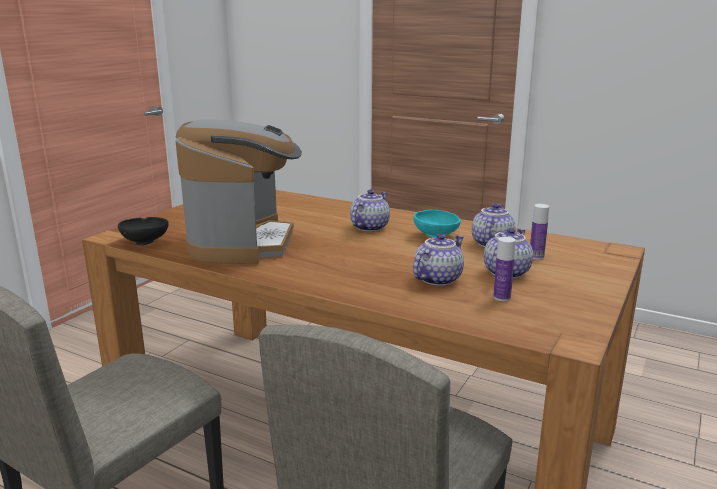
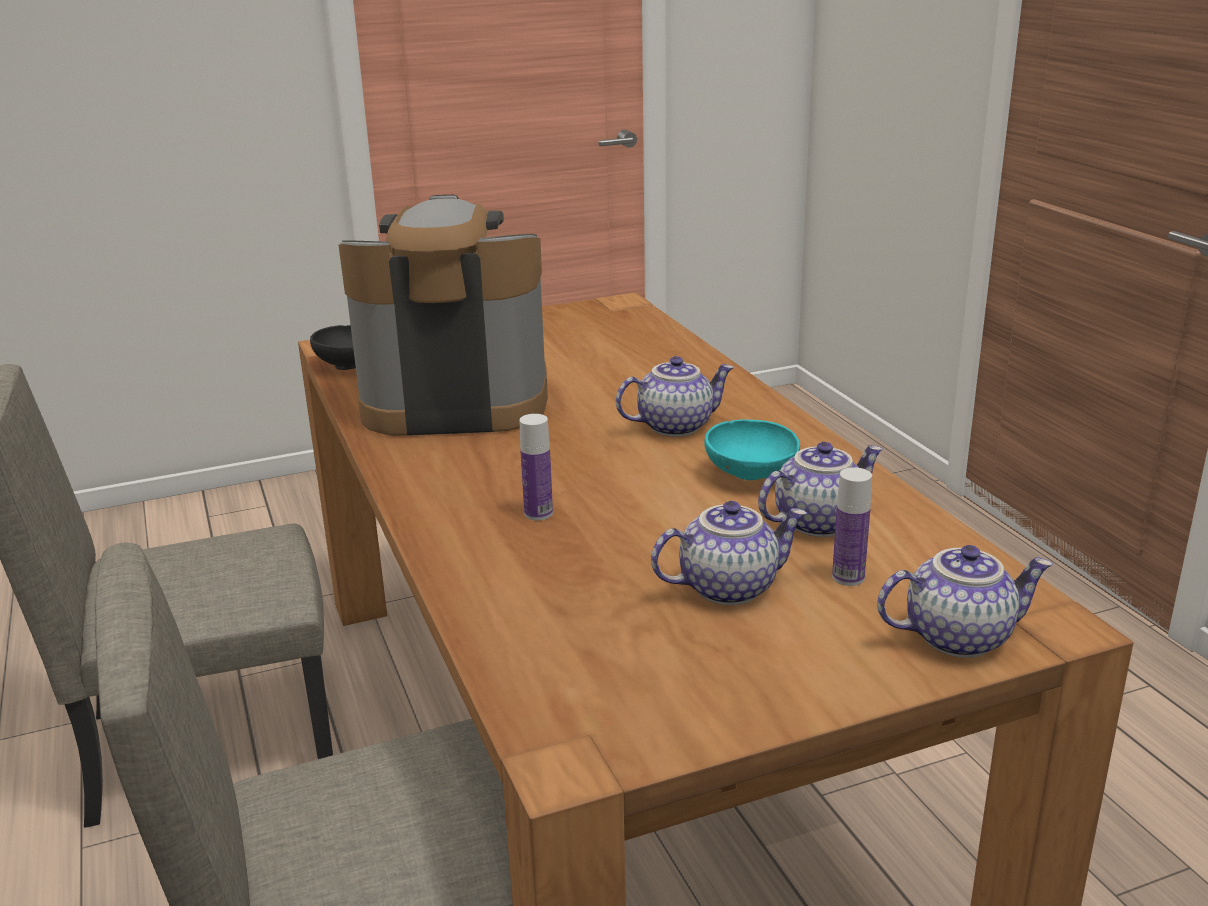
camera: 40 degrees right, 5 degrees up
coffee machine [175,119,302,264] -> coffee machine turned 135 degrees counterclockwise [339,195,548,436]
teapot [413,233,464,286] -> teapot moved to [877,545,1053,658]
bottle [493,237,516,301] -> bottle moved to [519,414,553,521]

